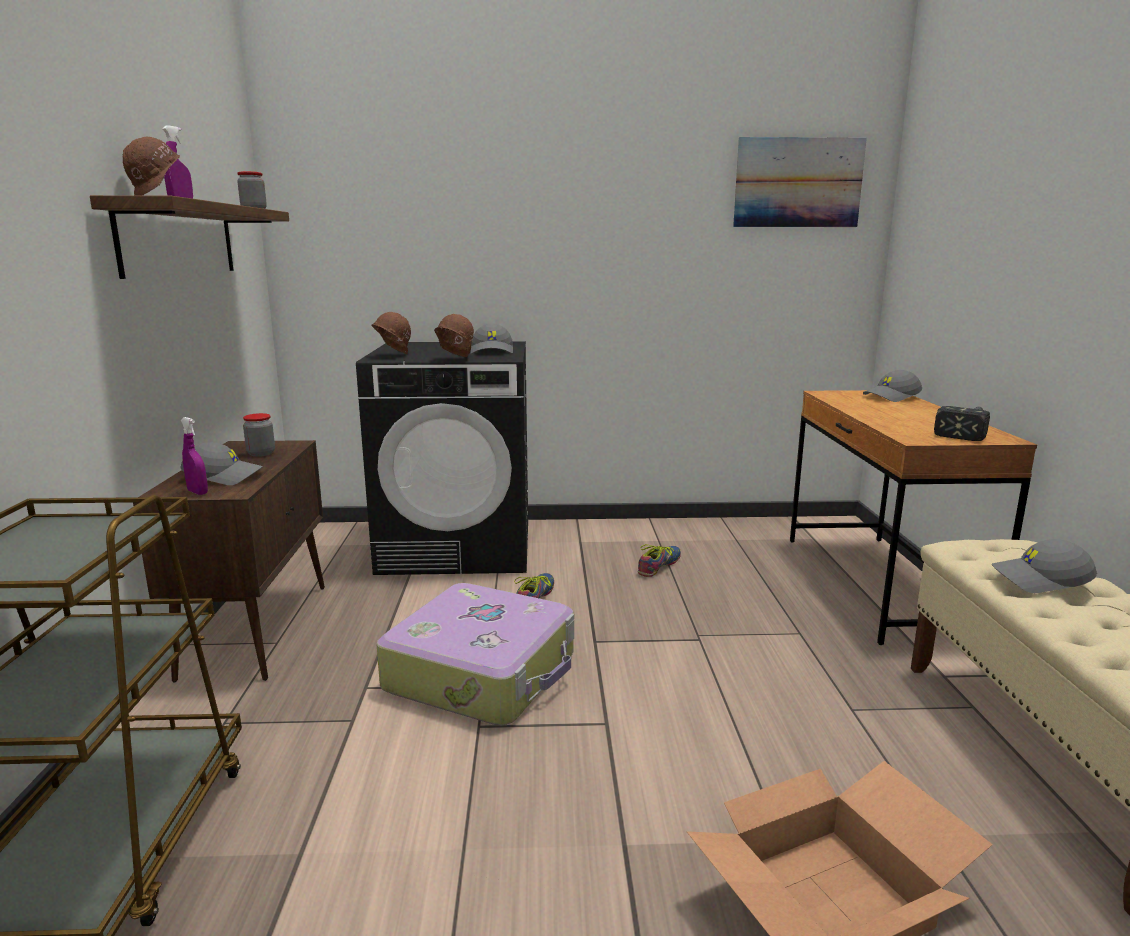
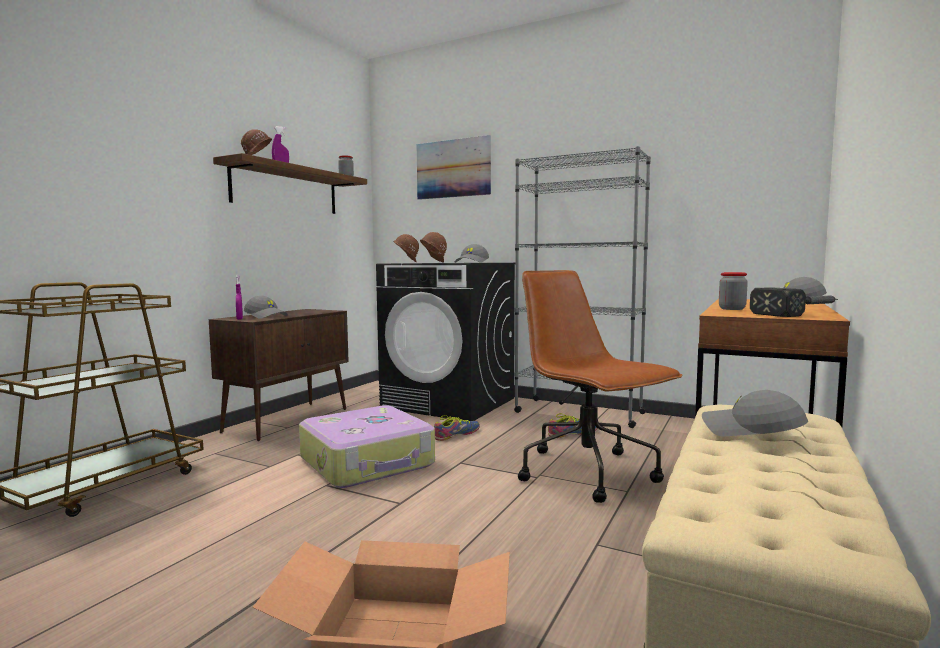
camera: 30 degrees right, 10 degrees down
jar [243,413,275,457] -> jar moved to [719,272,748,310]
picture [733,137,867,227] -> picture moved to [417,135,491,200]
none -> grey bookcase [514,146,651,428]
none -> brown office chair [518,270,683,503]

